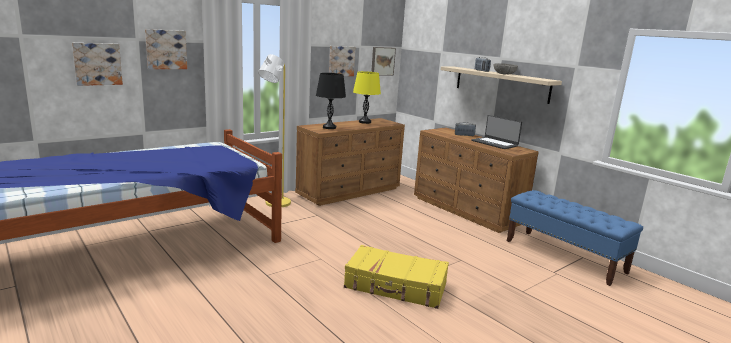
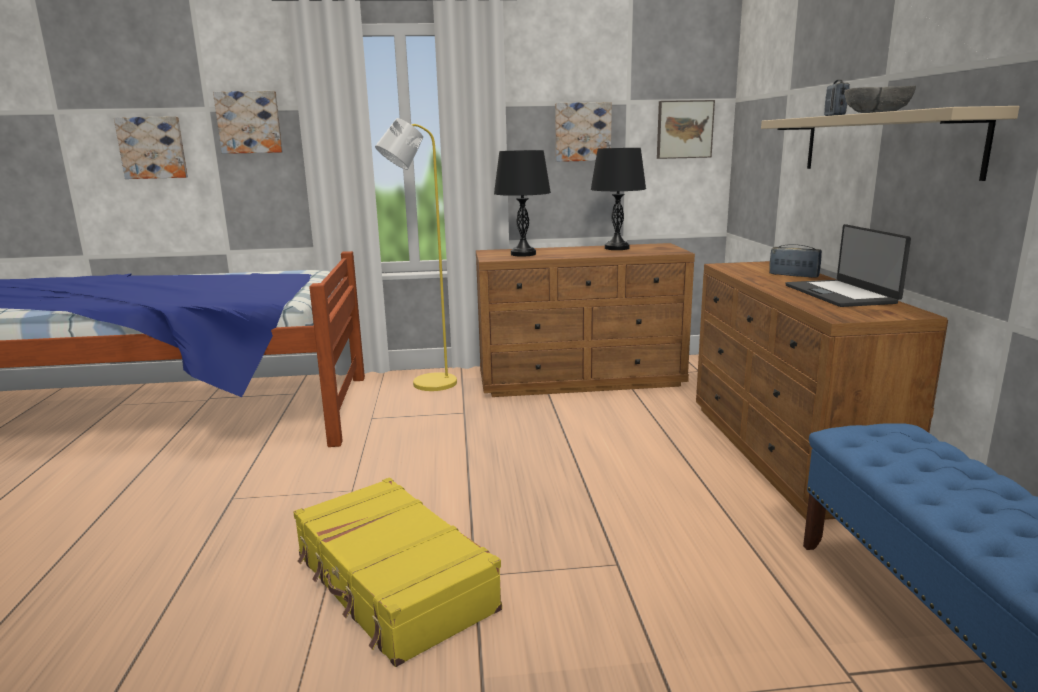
camera: 35 degrees right, 0 degrees up
yellow table lamp [353,71,381,124] -> black table lamp [591,148,646,250]

